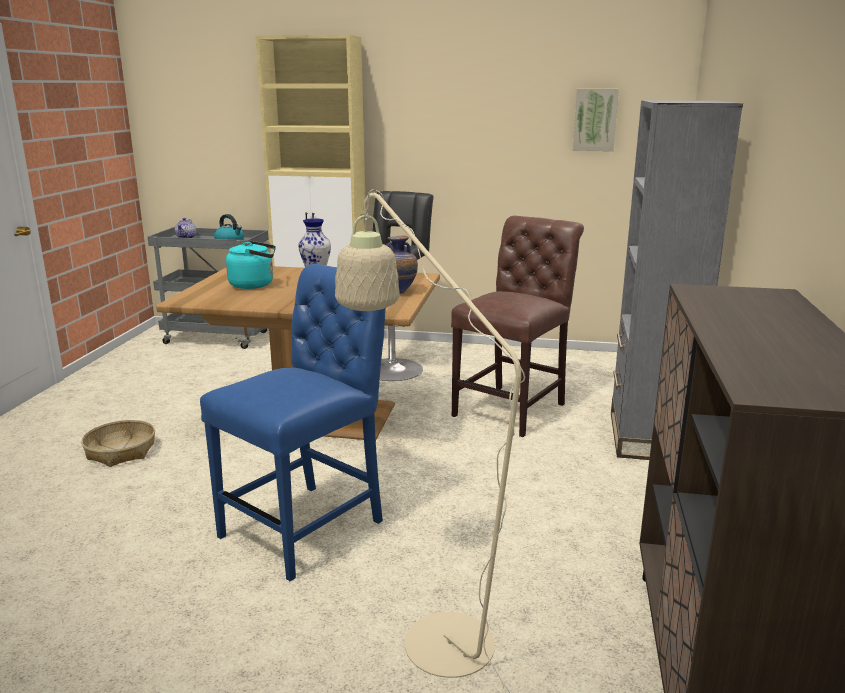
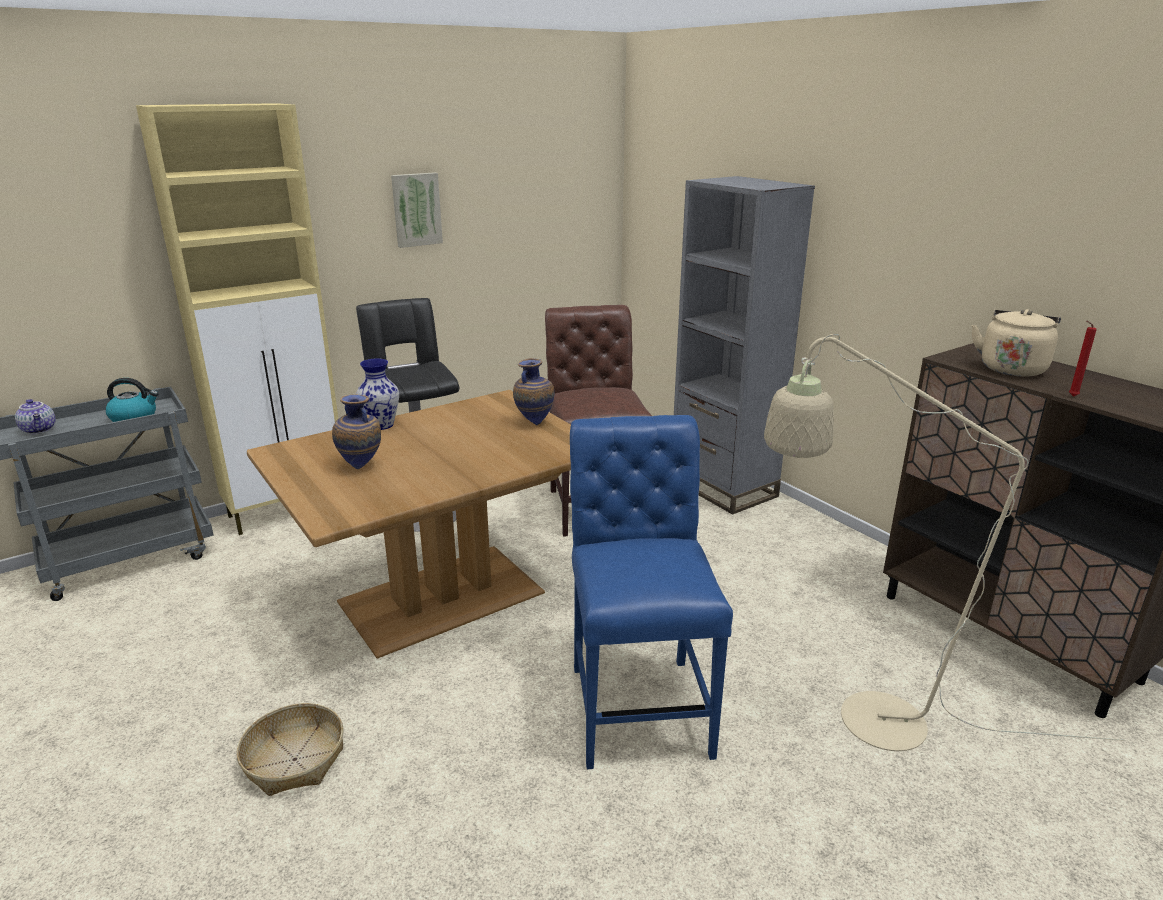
camera: 45 degrees left, 5 degrees up
turquoise kettle [226,241,276,289] -> vase [332,395,381,469]
picture [573,89,619,151] -> picture moved to [391,172,443,248]
none -> beige kettle [972,309,1061,377]
none -> red candle [1069,320,1097,397]

